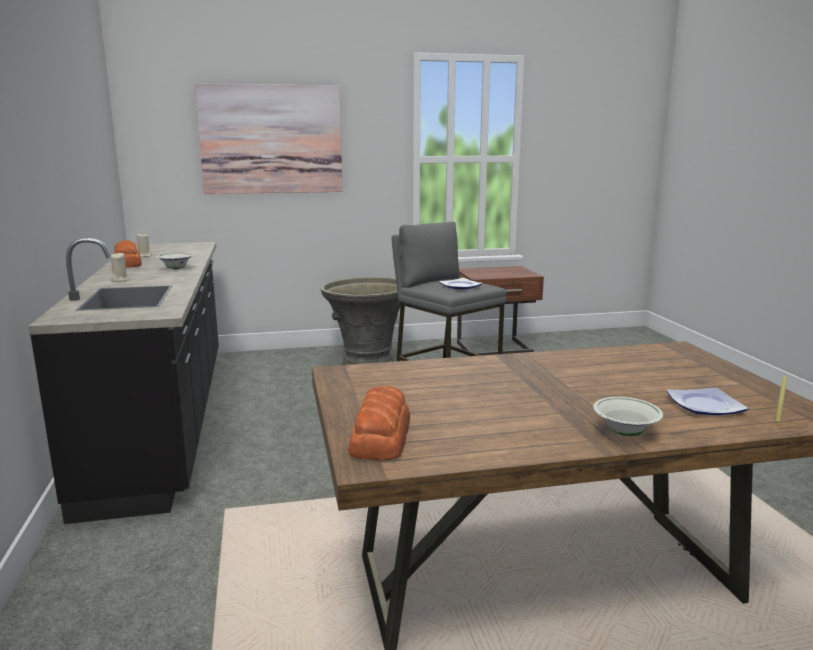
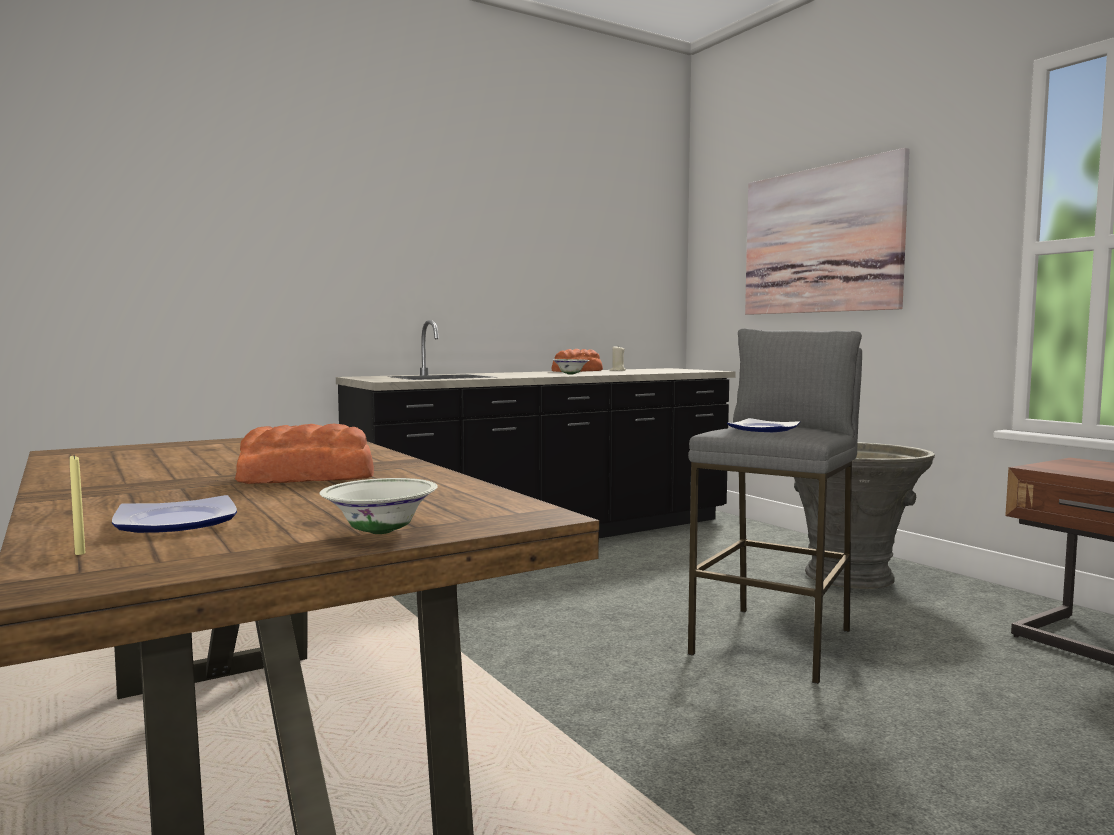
camera: 70 degrees right, 10 degrees down
beige candle [111,252,129,282] -> none
bread [348,386,410,461] -> bread moved to [235,424,374,484]
white bowl [593,397,663,436] -> white bowl moved to [320,478,438,534]

